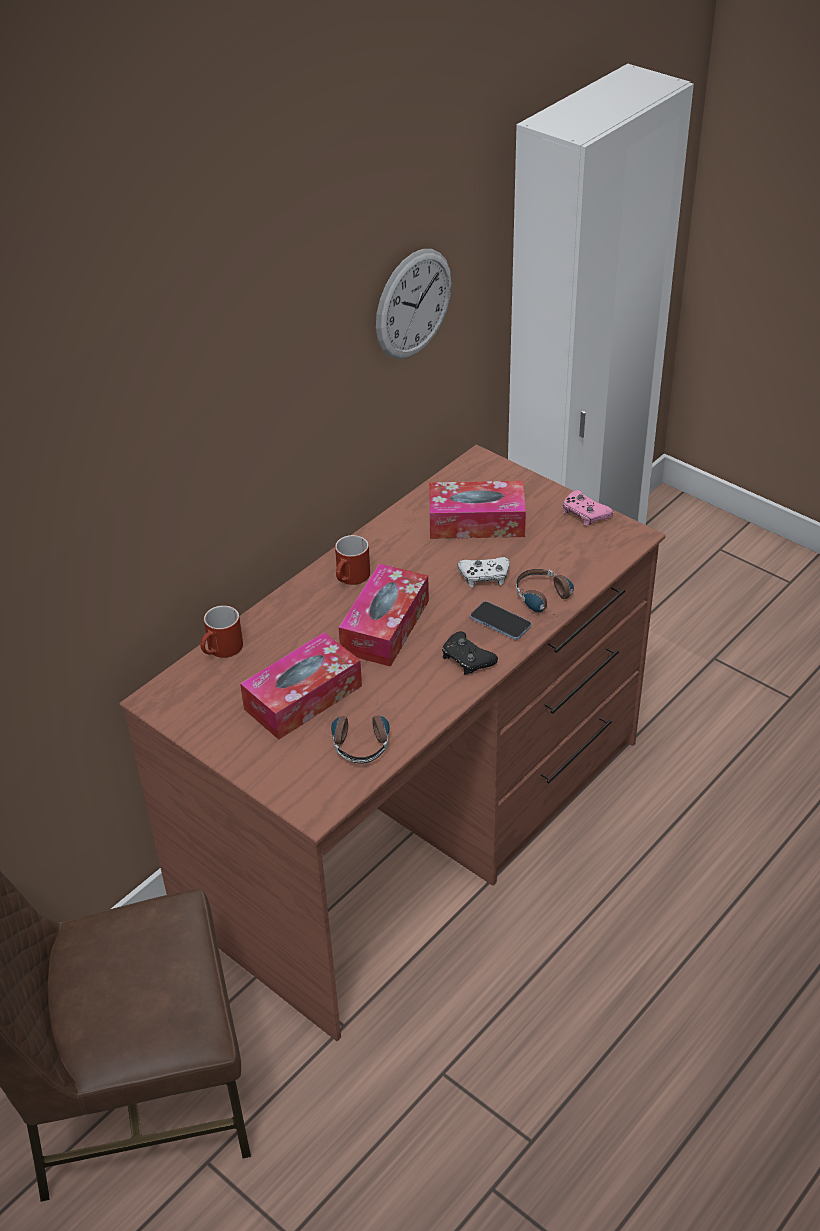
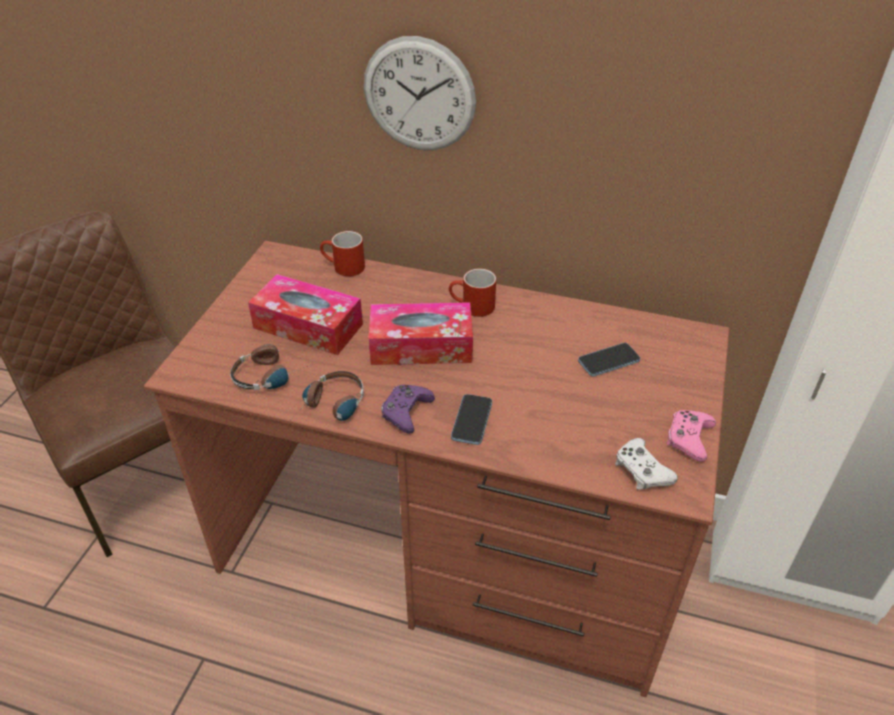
camera: 65 degrees right, 0 degrees up
wall clock [376,249,452,359] -> wall clock moved to [364,36,476,150]
tissue box [429,481,526,539] -> phone [578,343,640,376]
black game controller [442,631,498,675] -> purple game controller [381,385,435,434]
white game controller [457,557,510,587] -> white game controller moved to [615,438,678,490]
headphones [516,569,574,619] -> headphones moved to [293,371,364,421]

